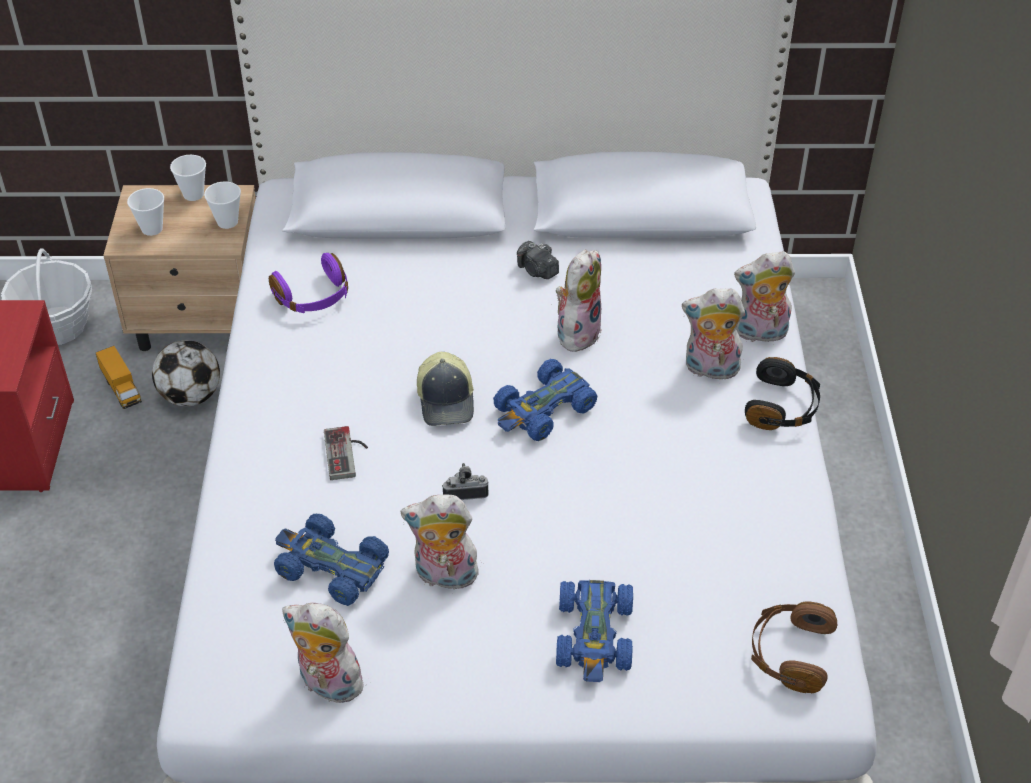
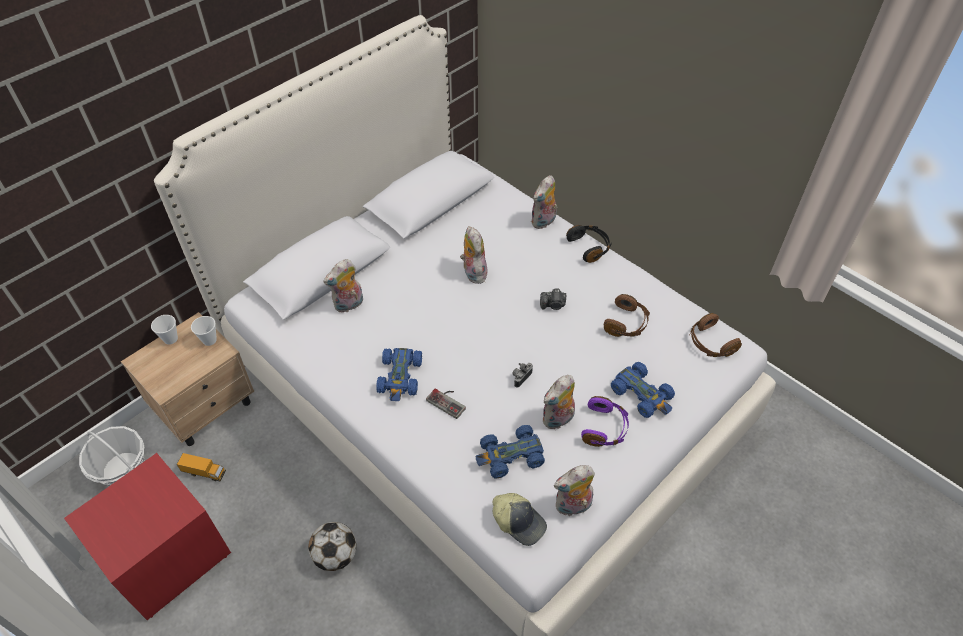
camera: 45 degrees left, 5 degrees up
cup [127,188,164,236] -> none
football [152,340,220,406] -> football moved to [308,522,357,571]
purple headphones [269,253,348,313] -> purple headphones moved to [581,396,629,447]
cap [417,351,474,426] -> cap moved to [493,493,547,546]
blue toy car [493,359,597,441] -> blue toy car moved to [376,348,422,401]
camera [517,241,559,279] -> camera moved to [540,288,566,310]
plush toy [682,288,745,380] -> plush toy moved to [323,259,363,313]
none -> brown headphones [604,294,650,337]

